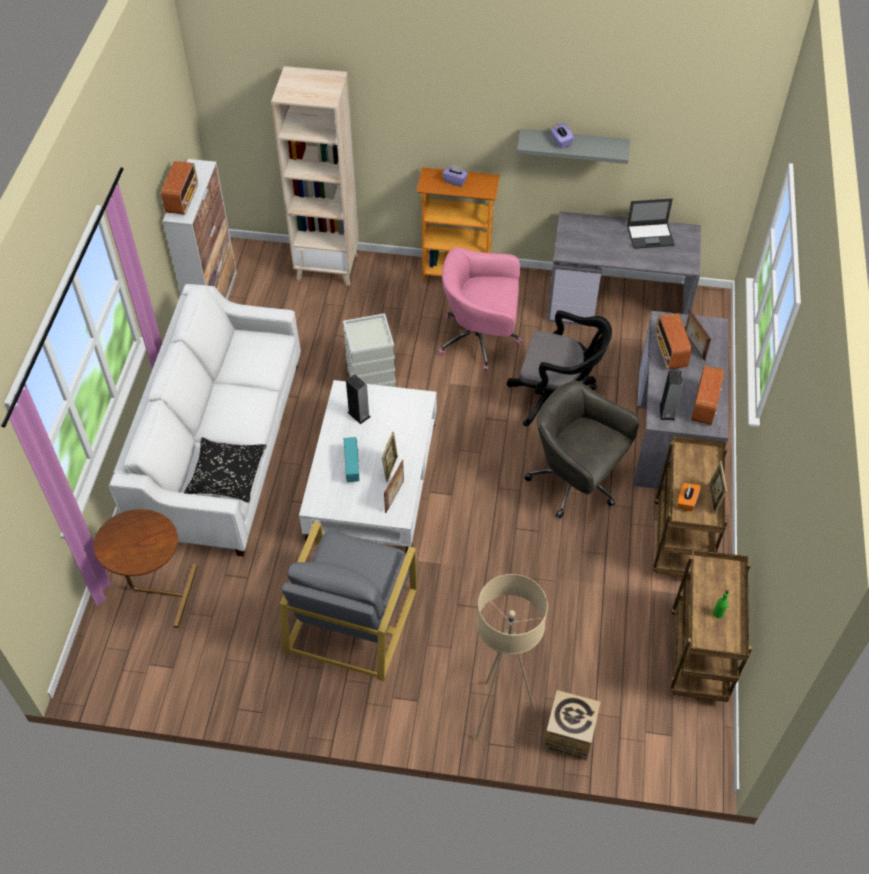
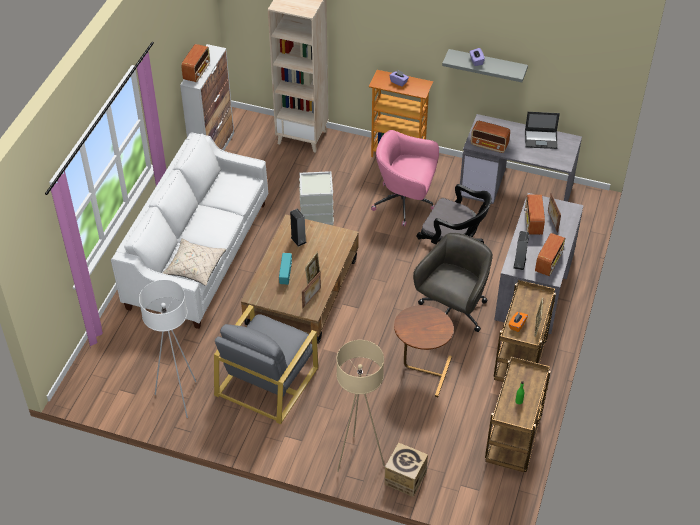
camera: 10 degrees right, 5 degrees down
brown side table [94,509,197,628] -> brown side table moved to [394,305,454,397]
black pillow [184,438,267,503] -> beige pillow [163,239,226,286]
white coffee table [299,380,436,553] -> brown coffee table [241,214,359,344]
grey office chair [524,381,639,518] -> grey office chair turned 75 degrees clockwise [413,233,493,332]
none -> white floor lamp [139,280,196,418]
none -> radio [471,121,510,153]

